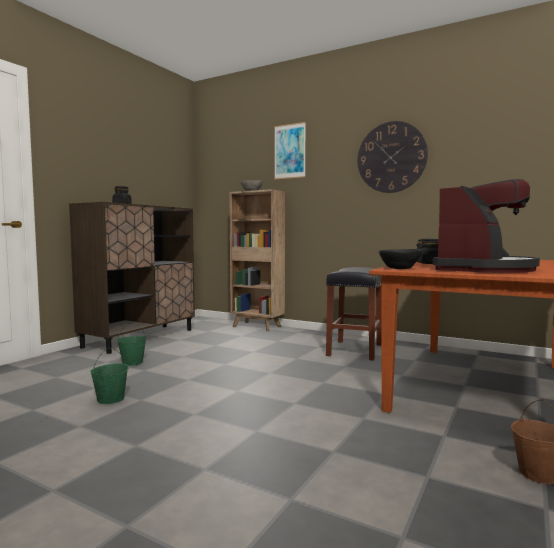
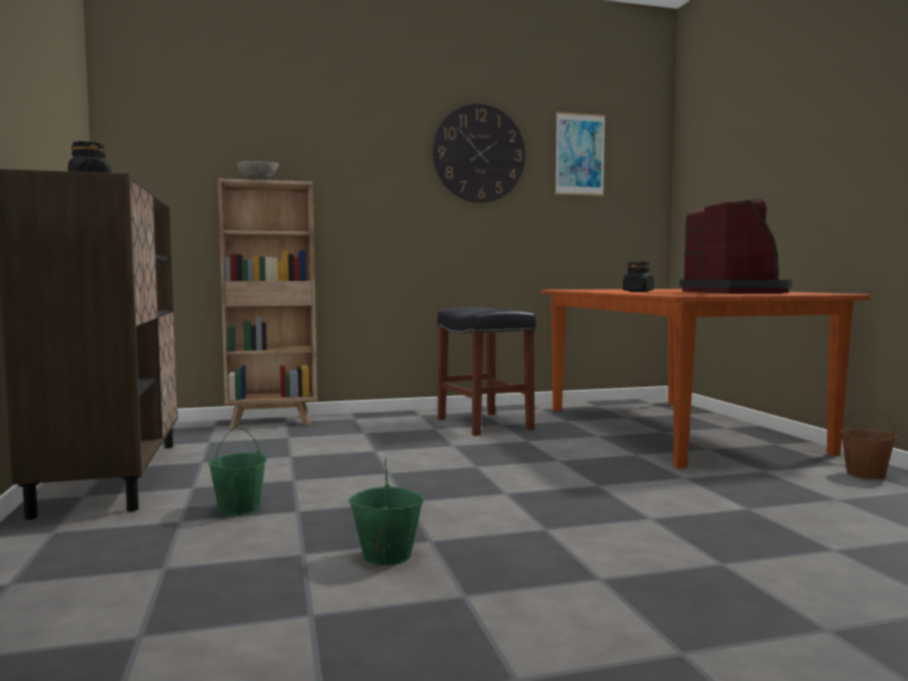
camera: 45 degrees left, 0 degrees up
picture [274,122,306,179] -> picture moved to [555,112,605,196]
black bowl [379,249,423,269] -> none

